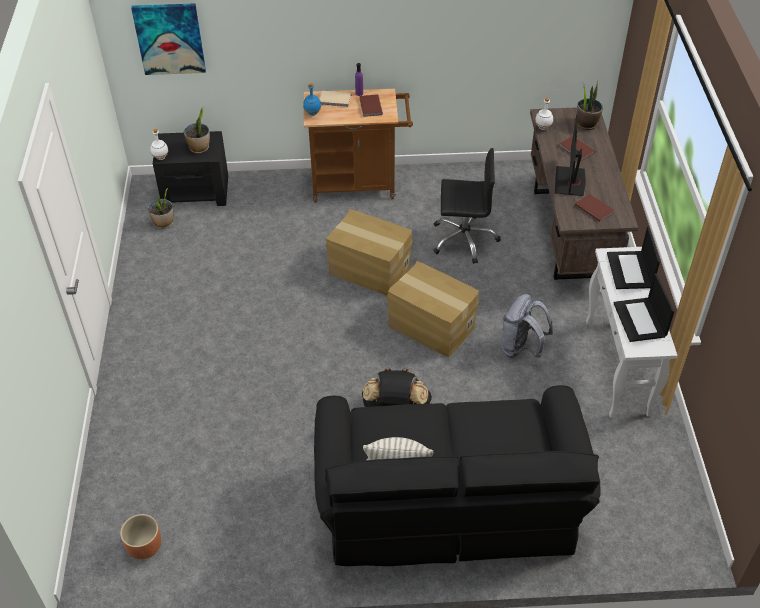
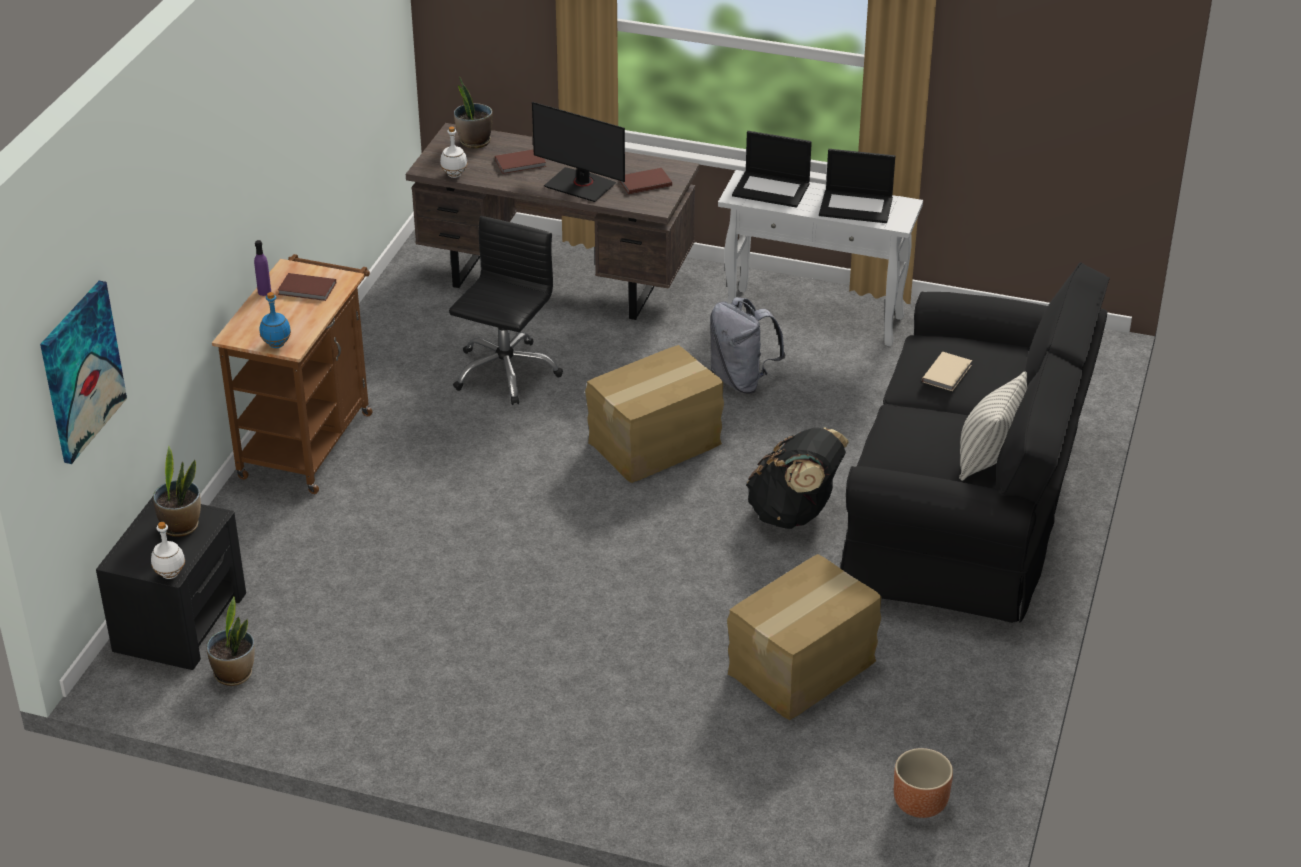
camera: 70 degrees left, 10 degrees down
beige book [320,91,352,107] -> beige book moved to [922,352,972,391]
cardboard box [326,209,412,295] -> cardboard box moved to [727,554,882,720]

